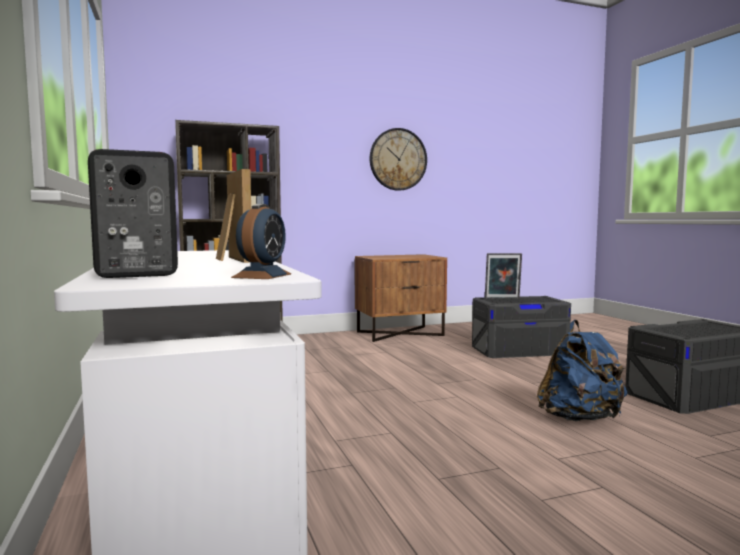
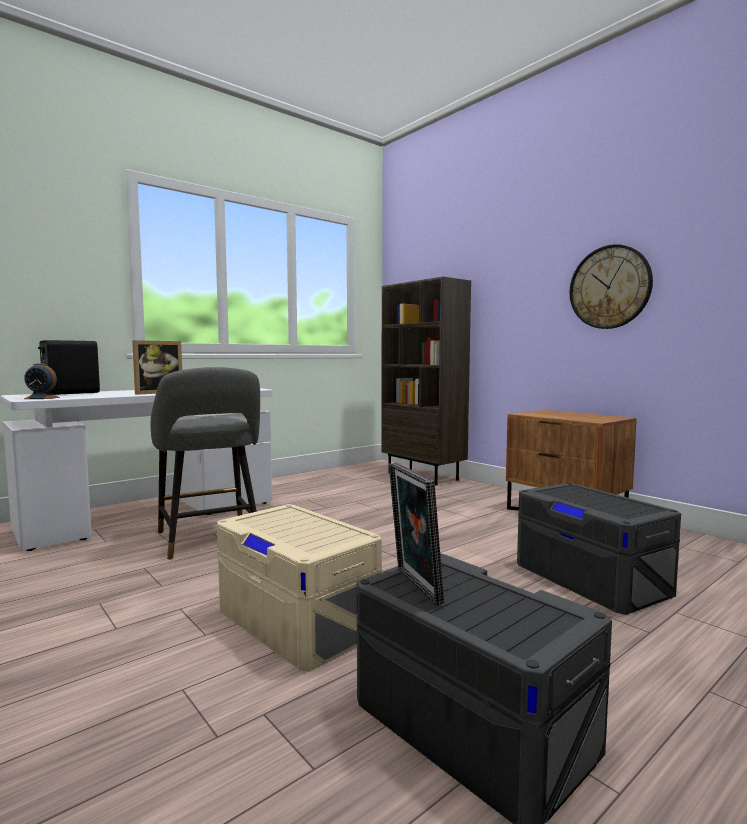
camera: 70 degrees right, 0 degrees up
picture frame [485,253,522,299] -> picture frame moved to [389,463,444,605]
blue backpack [537,320,627,421] -> beige storage box [217,504,382,672]
none -> grey stool [151,367,260,560]

